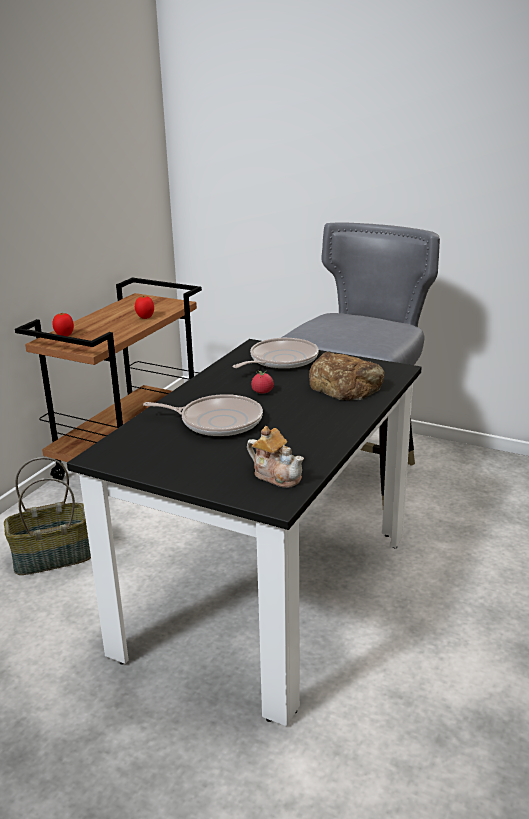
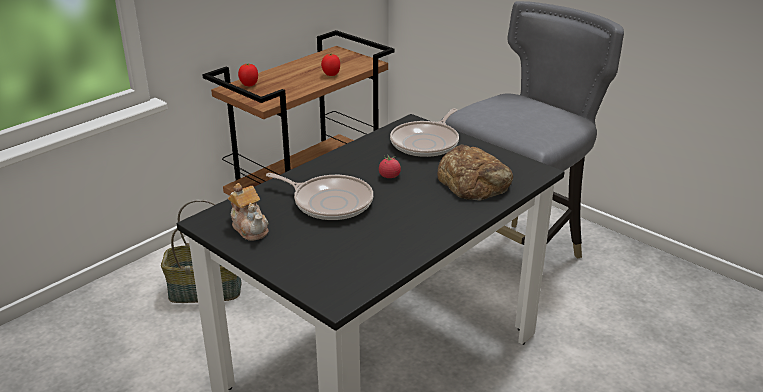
camera: 15 degrees right, 5 degrees up
frying pan [232,338,319,369] -> frying pan turned 150 degrees clockwise [390,108,459,157]
teapot [247,426,304,488] -> teapot moved to [228,183,269,241]

